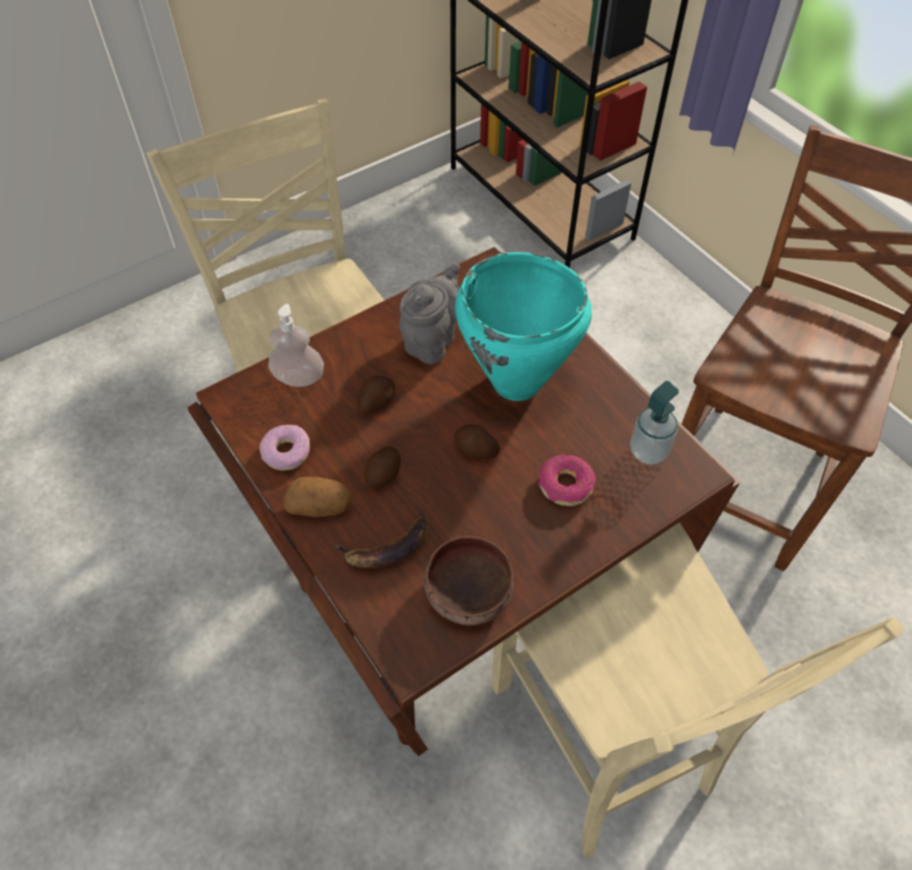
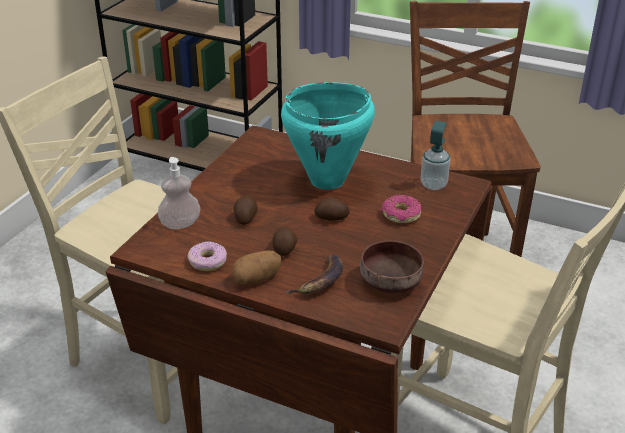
camera: 30 degrees left, 20 degrees down
grey teapot [399,263,460,365] -> none

